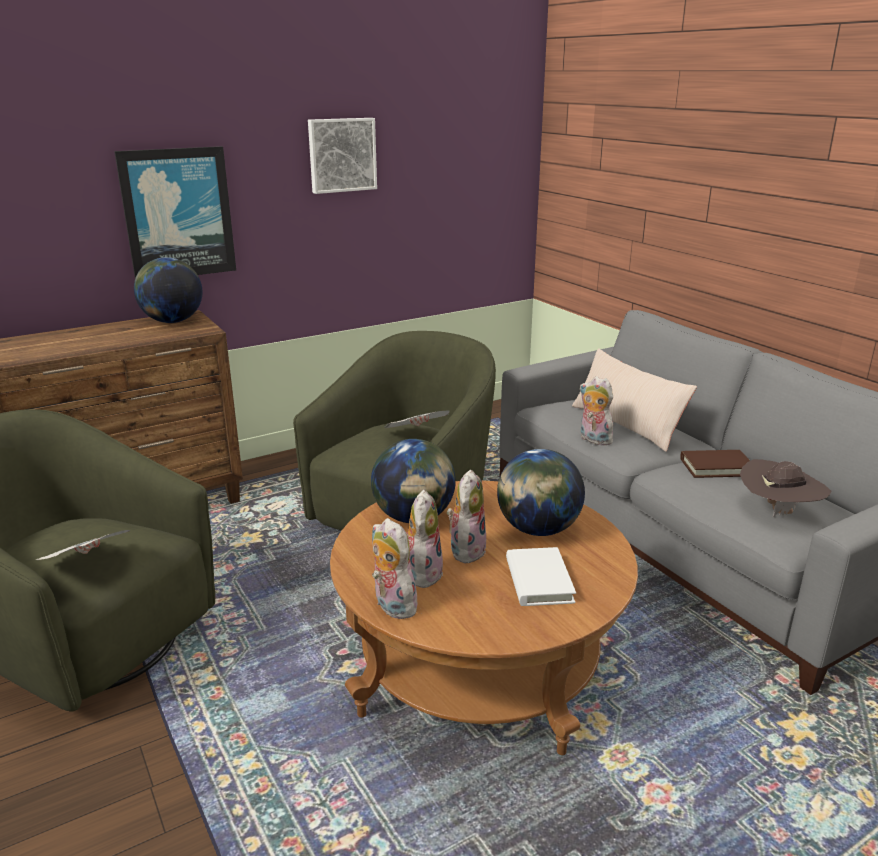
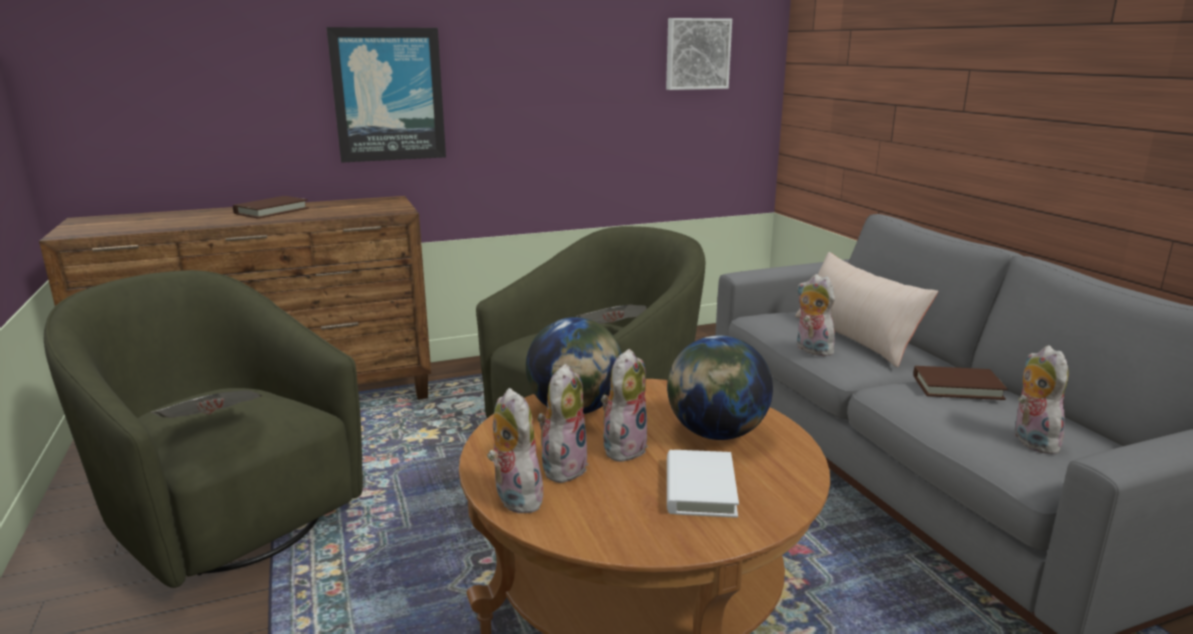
camera: 10 degrees right, 5 degrees down
globe [134,257,202,323] -> none
picture [308,118,377,194] -> picture moved to [666,18,732,90]
brown hat [740,459,831,517] -> plush toy [1015,345,1068,454]
none -> brown book [233,196,309,219]

